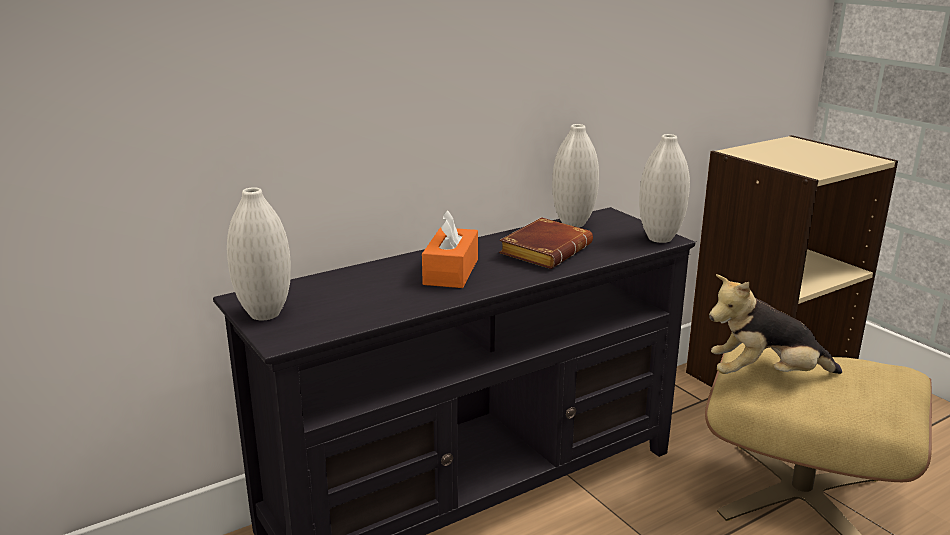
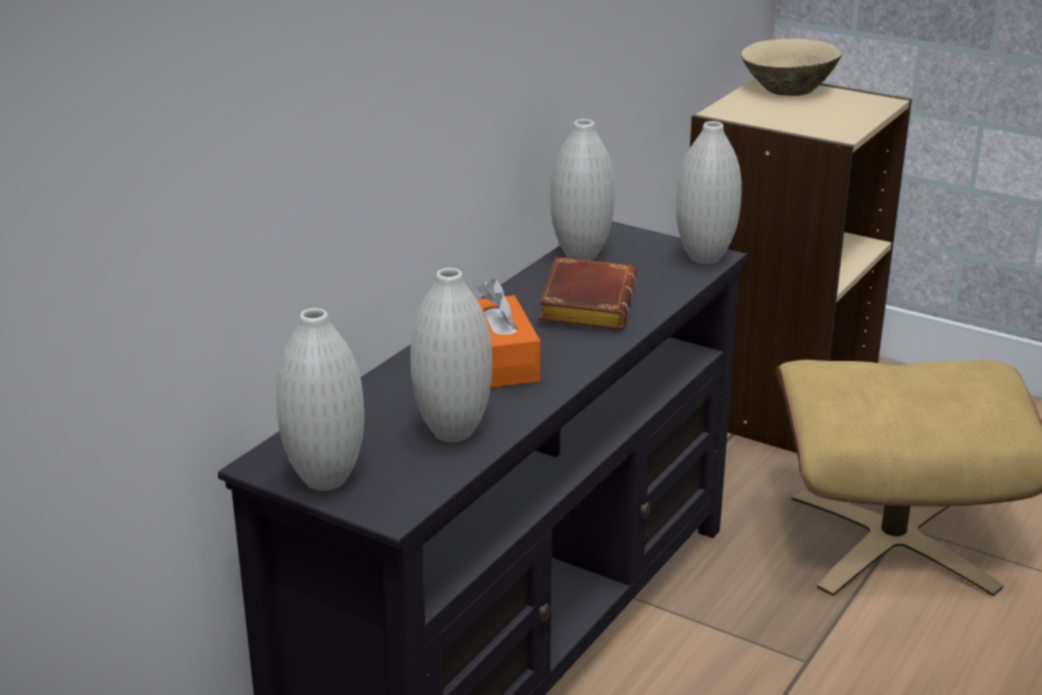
camera: 25 degrees left, 5 degrees up
plush toy [709,274,842,374] -> none
none -> white vase [410,268,492,442]
none -> beige bowl [741,39,842,96]

